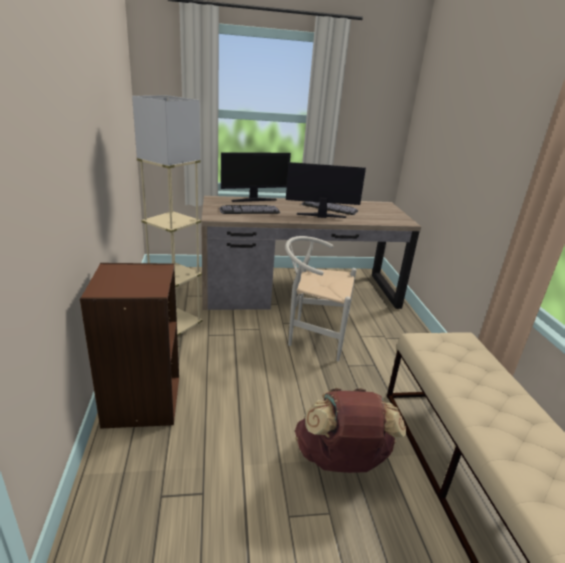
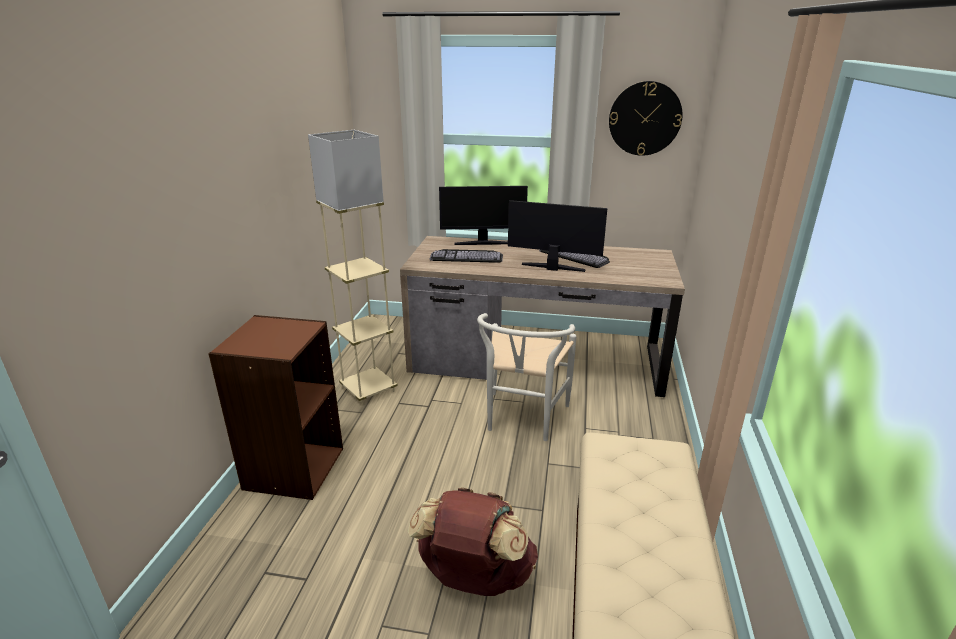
camera: 20 degrees right, 0 degrees up
white chair [285,236,356,361] -> white chair turned 105 degrees counterclockwise [477,313,577,441]
none -> wall clock [609,81,683,156]

